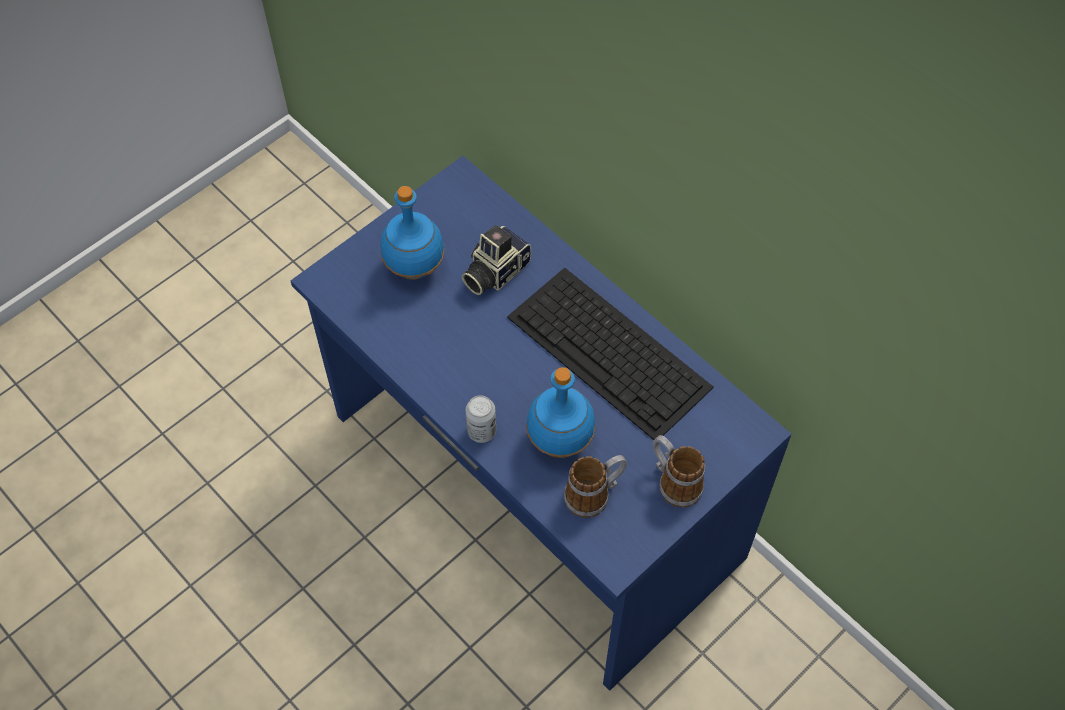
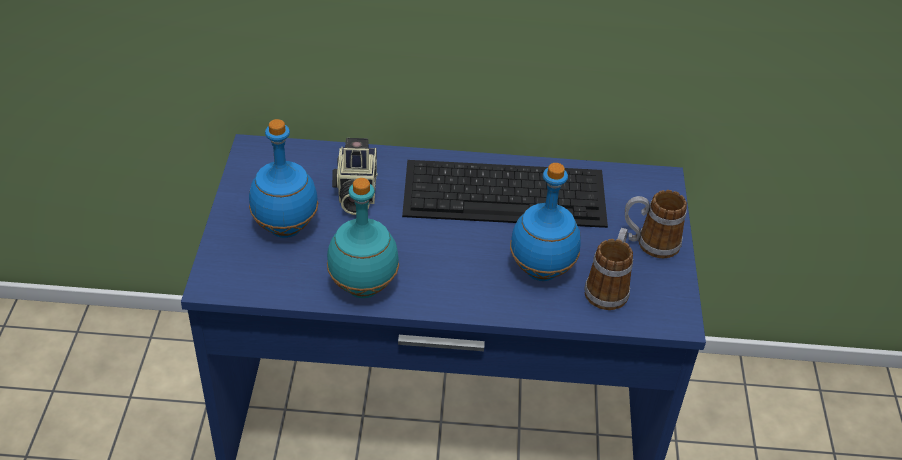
camera: 45 degrees left, 15 degrees down
can [466,395,496,443] -> none
none -> turquoise bottle [327,178,399,298]

